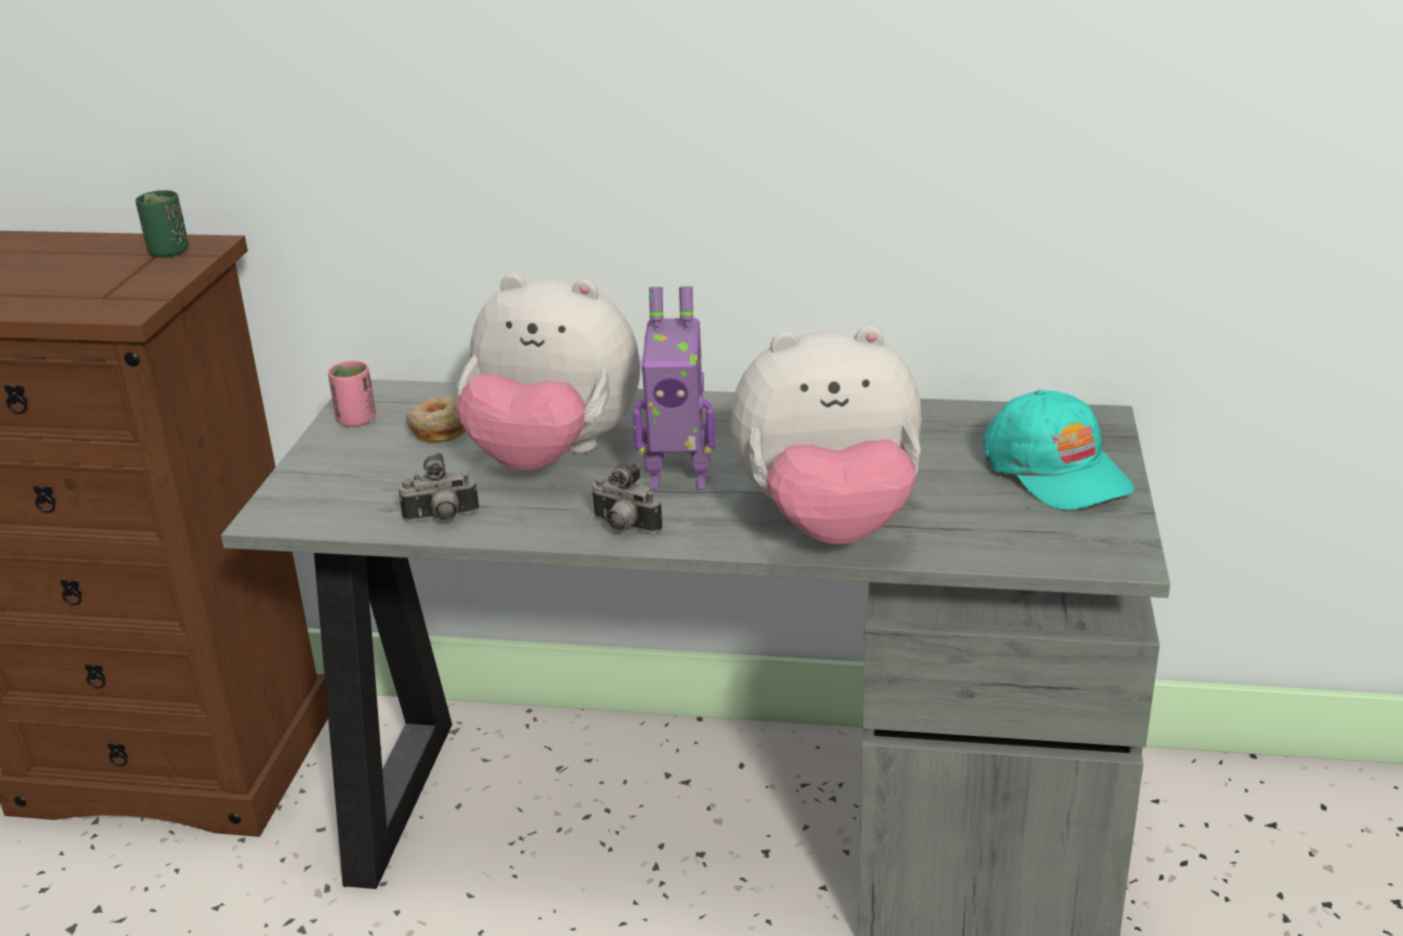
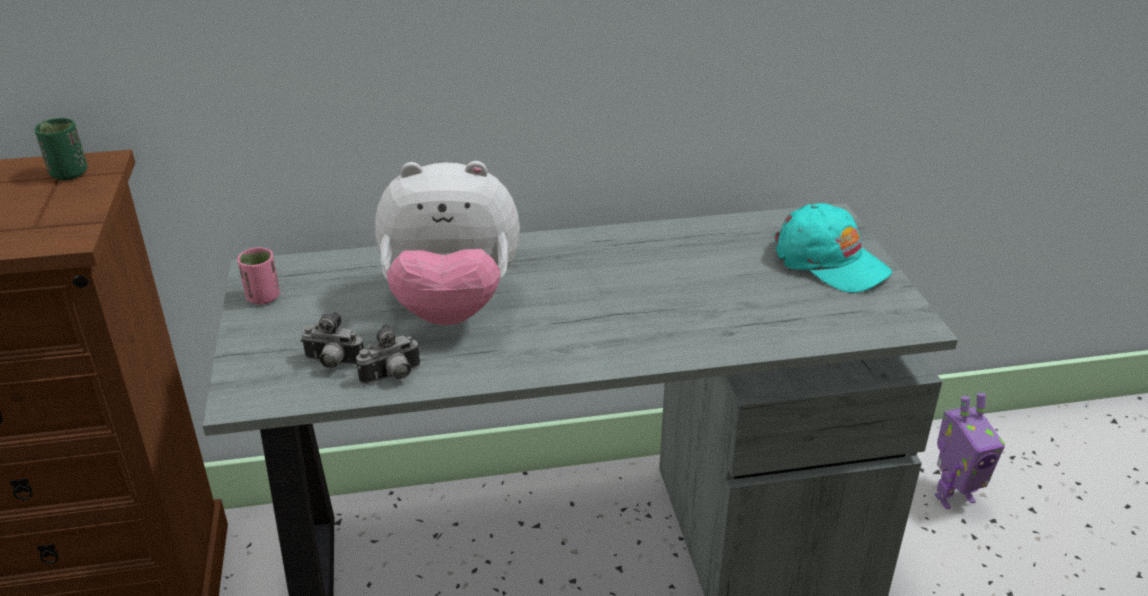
camera: 20 degrees left, 5 degrees up
donut [406,397,466,442] -> none
camera [590,463,663,533] -> camera moved to [300,311,364,369]
toy robot [633,286,715,491] -> toy robot moved to [934,393,1005,509]
plush toy [730,326,922,545] -> none

